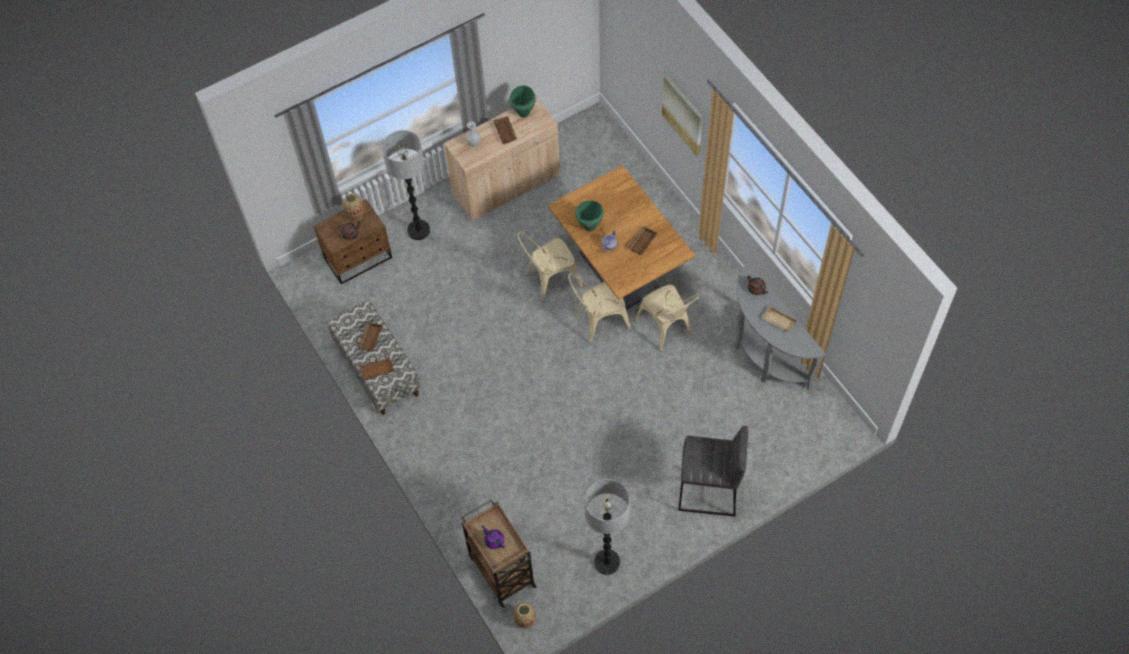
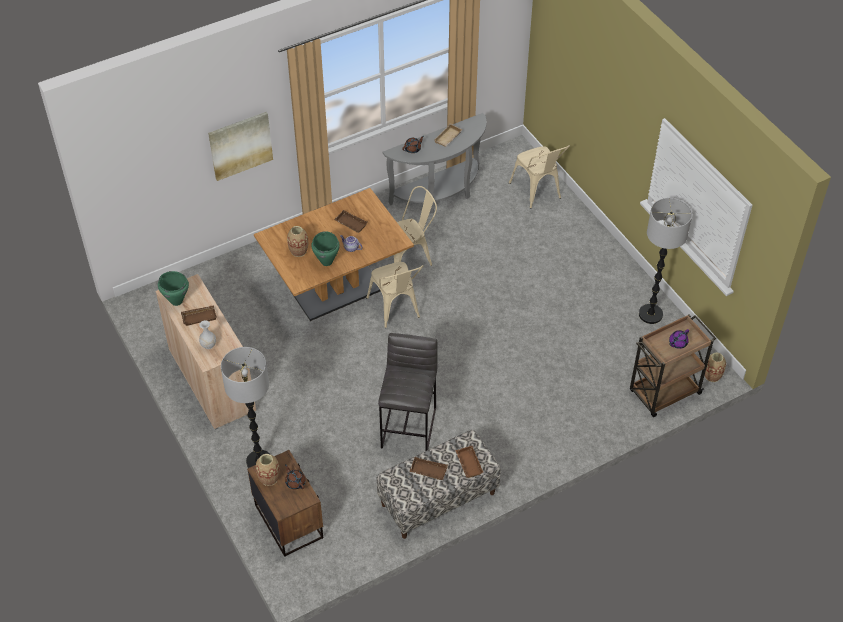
camera: 90 degrees left, 10 degrees down
beige chair [518,231,582,302] -> beige chair moved to [509,145,570,209]
grey stool [678,426,748,516] -> grey stool moved to [378,333,437,451]
none -> vase [287,226,308,257]

